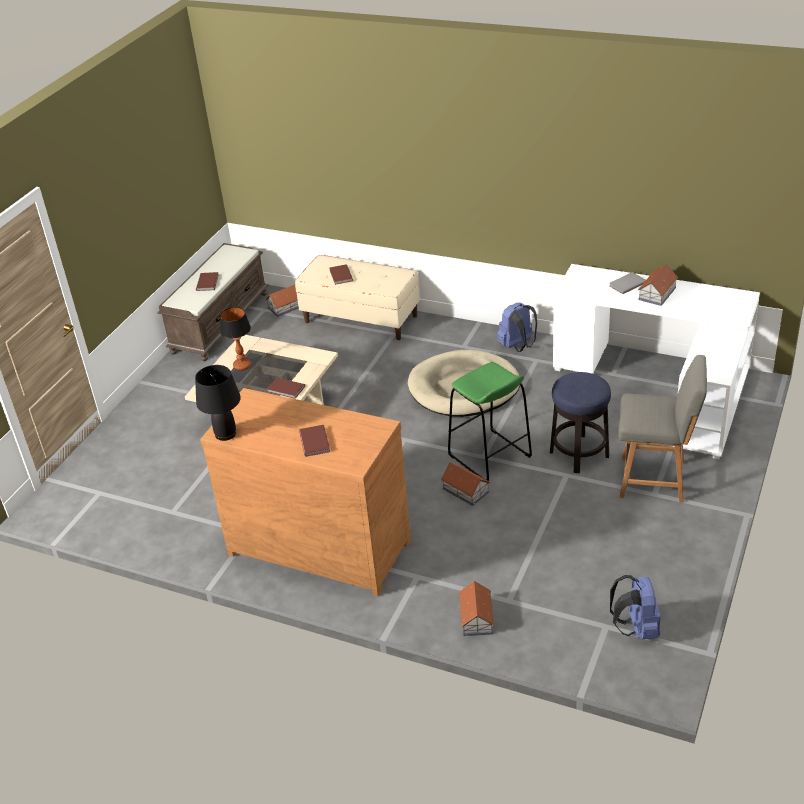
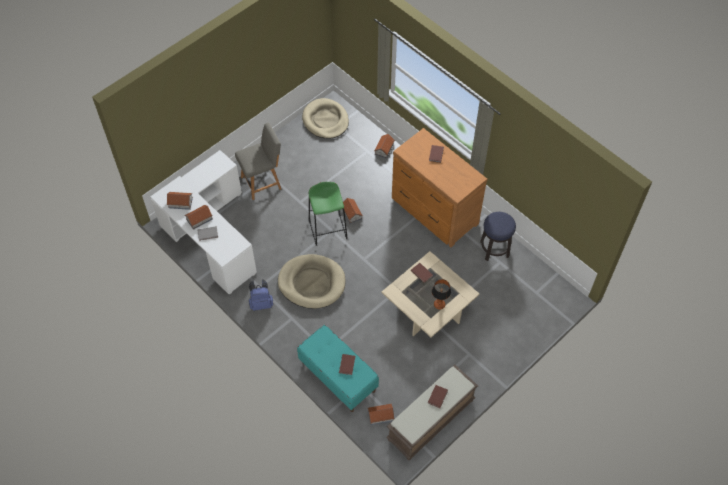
camera: 160 degrees left, 20 degrees up
black table lamp [195,365,241,441] -> none
beige bench [295,255,420,340] -> turquoise bench [297,325,379,412]
stool [550,372,611,473] -> stool moved to [480,212,516,261]
blue backpack [610,575,661,639] -> beige dog bed [302,98,349,139]
grey chair [618,355,707,503] -> grey chair turned 120 degrees clockwise [235,123,281,200]
none -> toy house [167,192,193,210]

